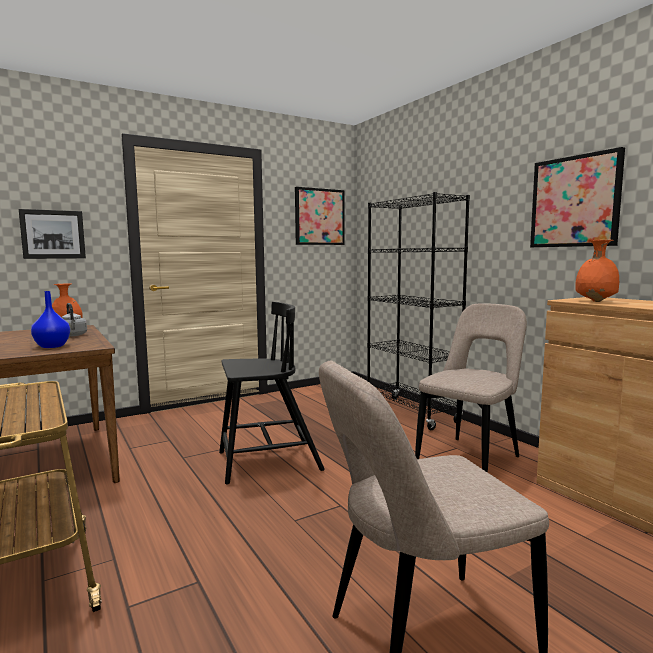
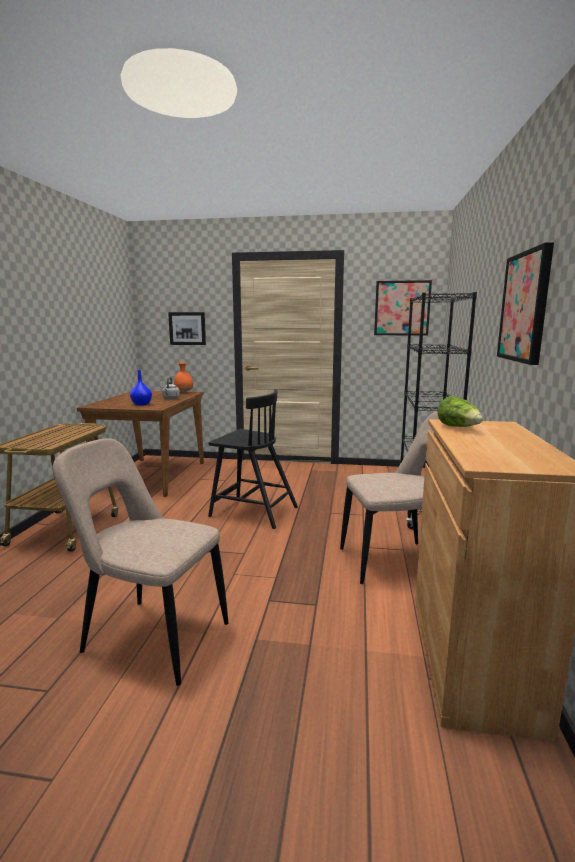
camera: 40 degrees right, 5 degrees up
orange vase [575,240,619,302] -> lettuce [437,396,483,427]

